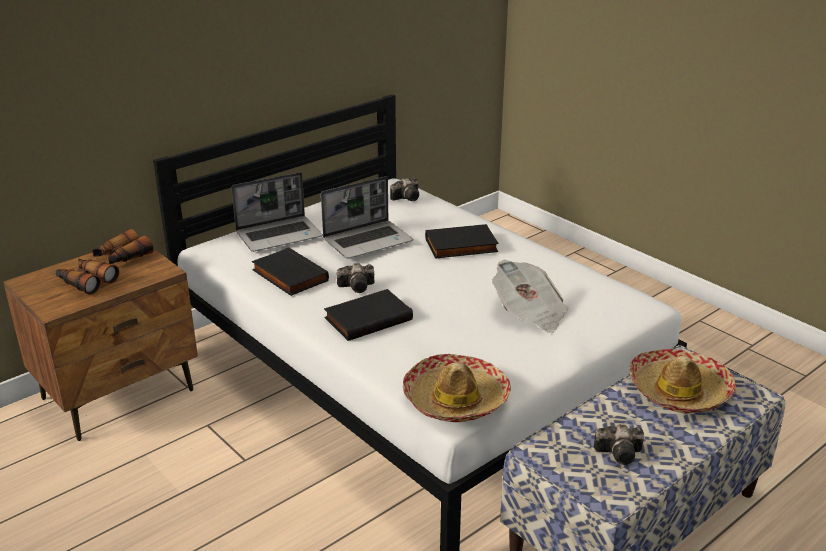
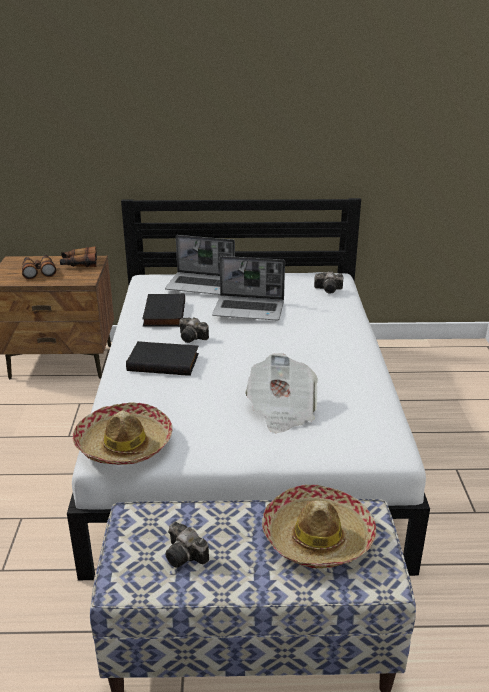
camera: 40 degrees right, 0 degrees up
black book [425,224,499,259] -> none

